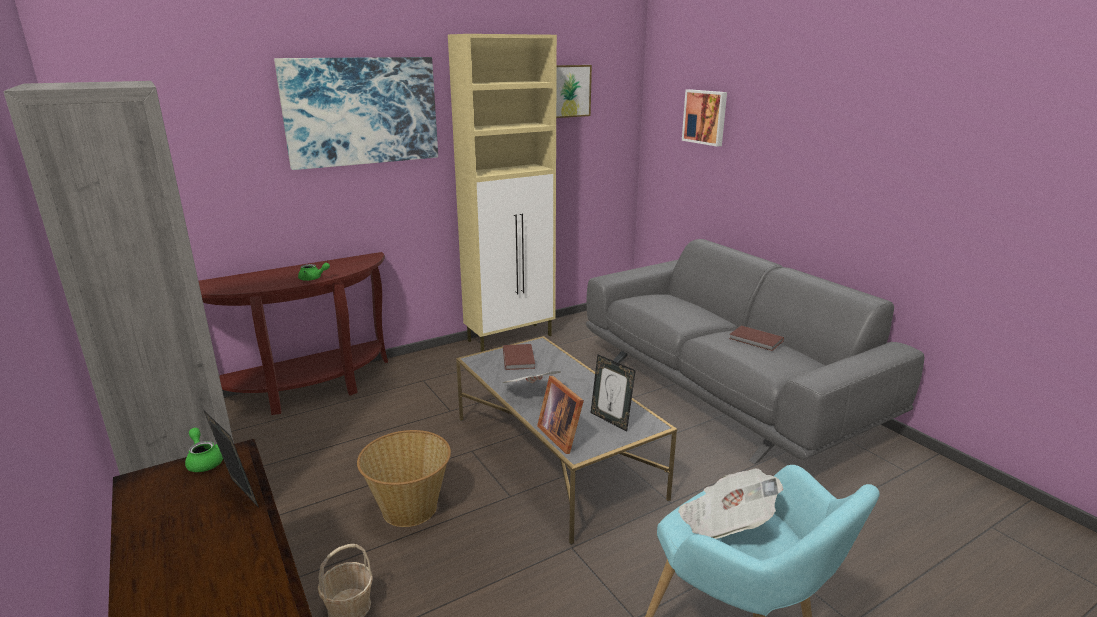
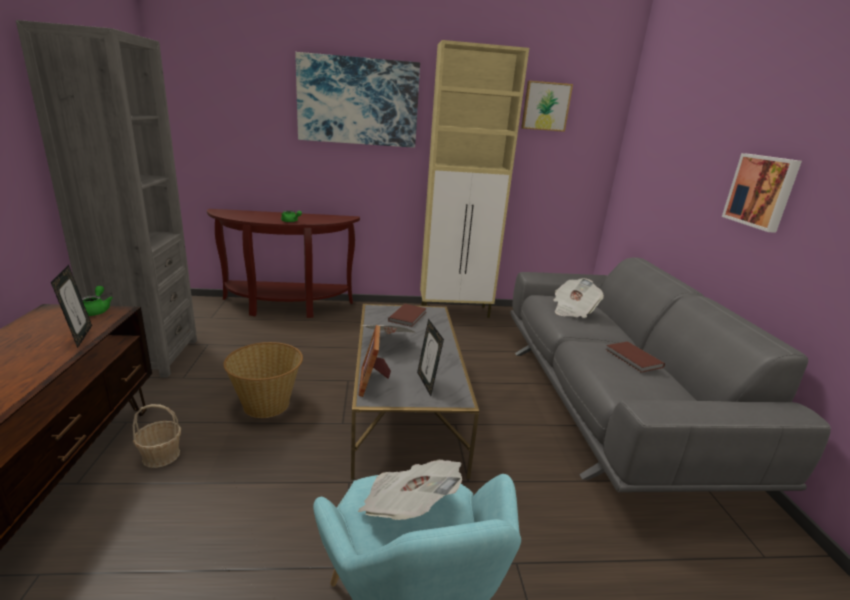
camera: 25 degrees right, 0 degrees up
picture [682,89,727,147] -> picture moved to [722,153,802,233]
none -> newspaper [554,278,604,318]

